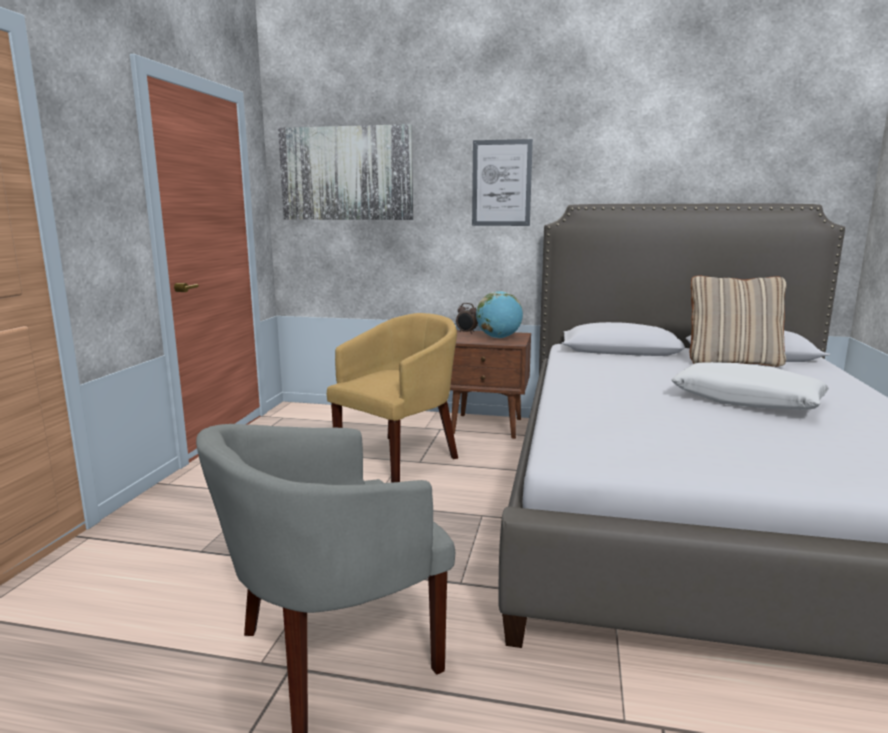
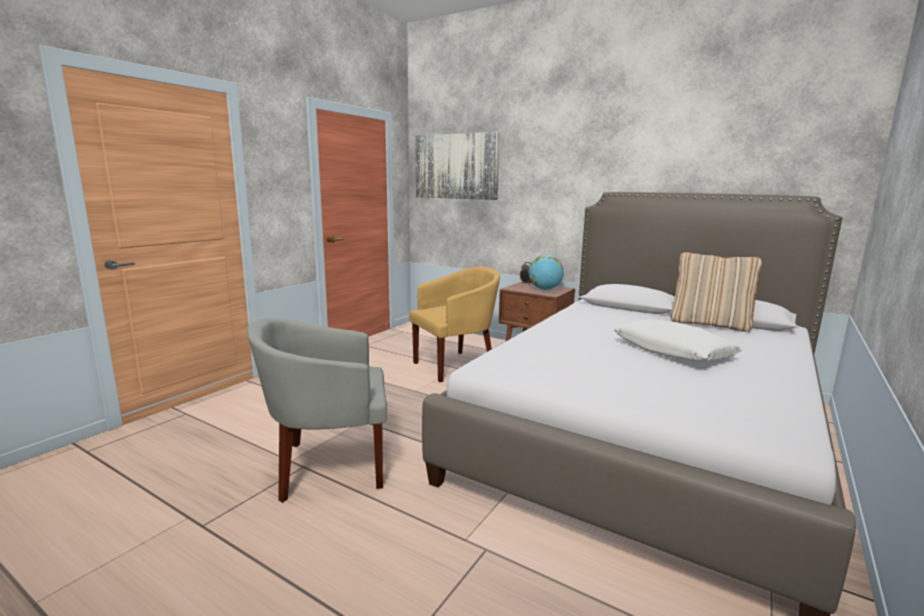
camera: 20 degrees right, 0 degrees up
picture [472,139,533,226] -> none

